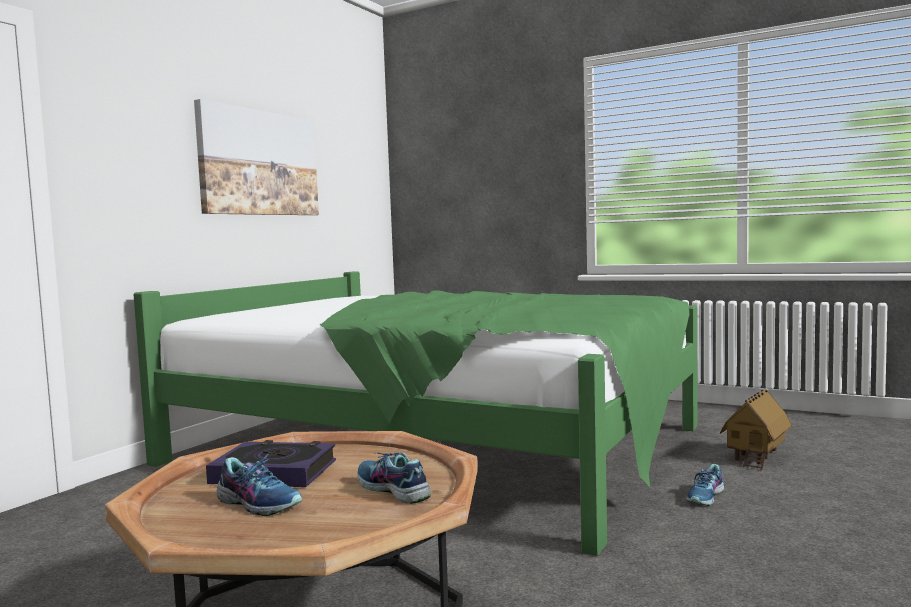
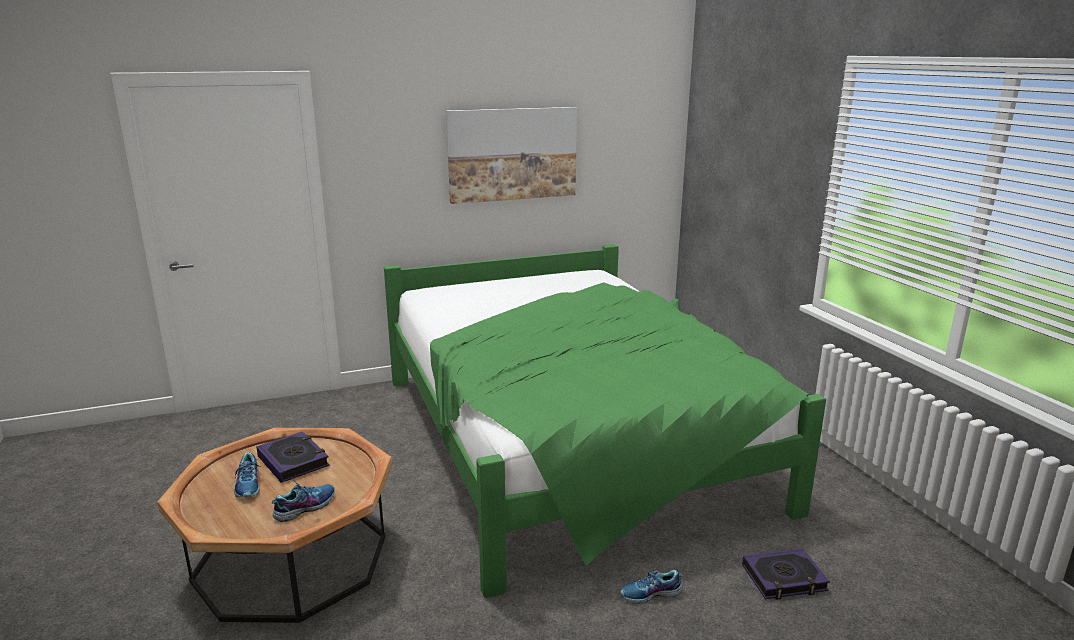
camera: 40 degrees right, 15 degrees up
shoe [357,452,431,504] -> shoe turned 45 degrees clockwise [272,479,335,522]
toy house [720,389,792,471] -> book [742,548,830,600]

